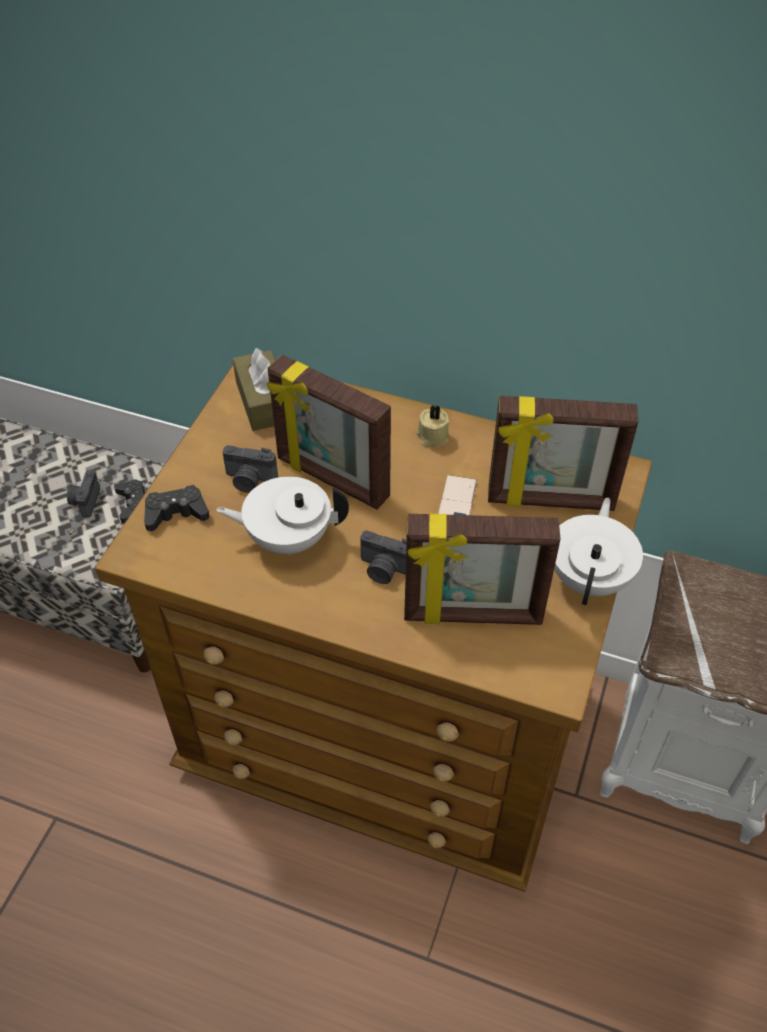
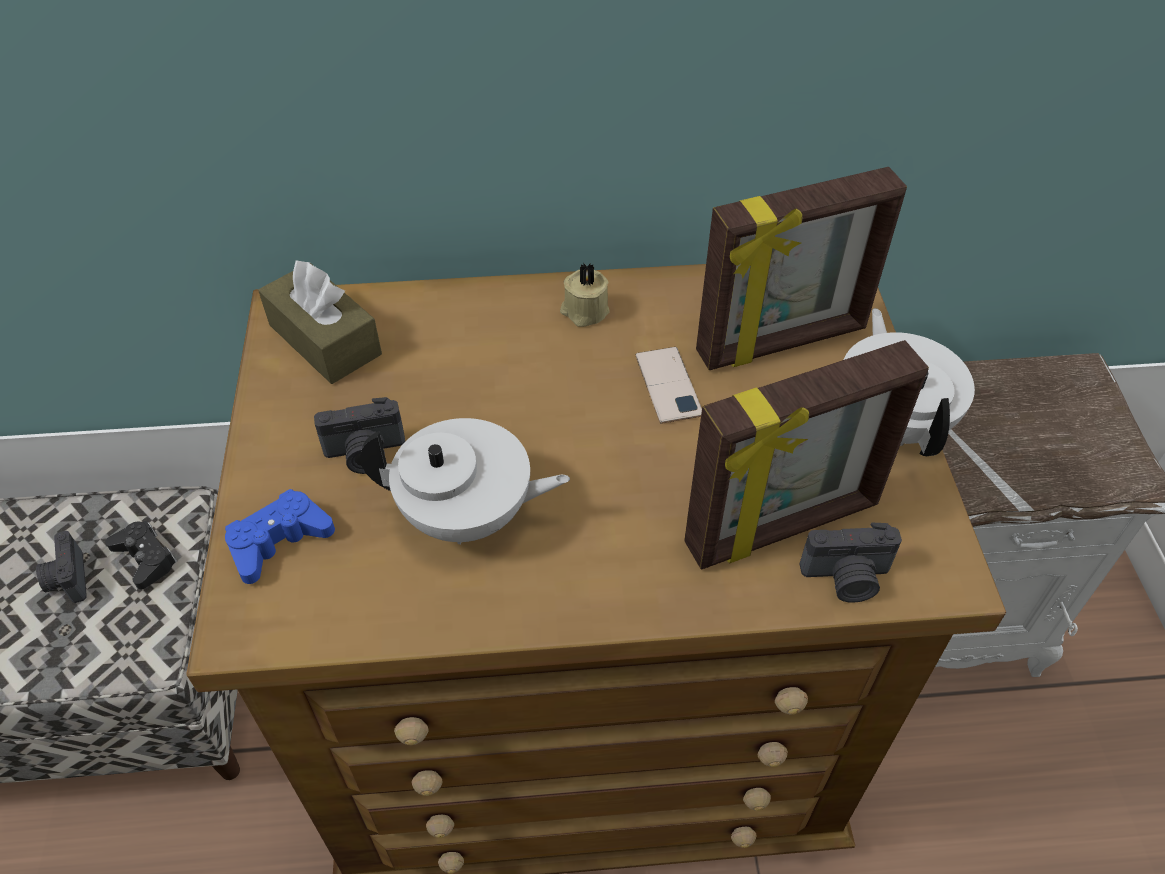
camera: 25 degrees left, 0 degrees up
black game controller [144,485,209,531] -> blue game controller [225,489,335,584]
white teapot [216,476,349,555] -> white teapot turned 150 degrees counterclockwise [360,418,570,544]
picture frame [266,355,391,510] -> none
camera [360,530,406,584] -> camera moved to [800,522,902,603]

